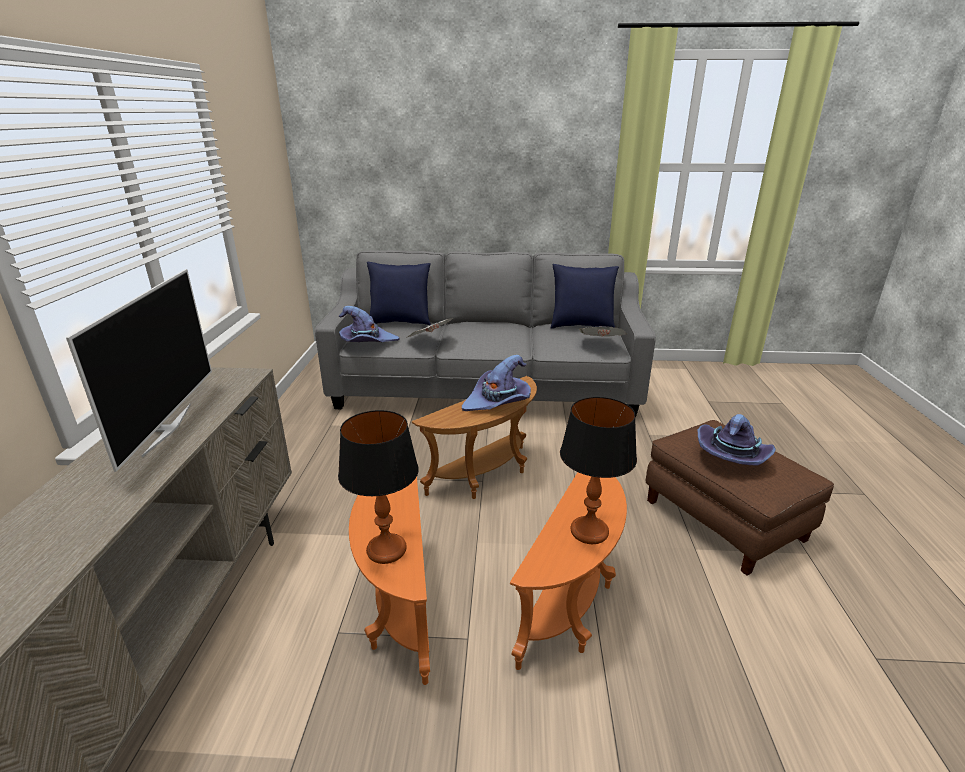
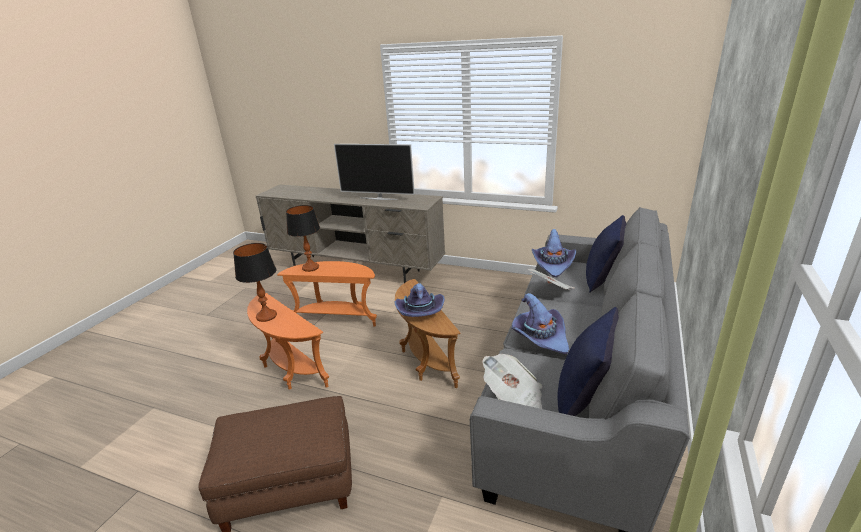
camera: 110 degrees right, 0 degrees up
purple hat [698,414,776,466] -> purple hat moved to [512,293,569,354]

